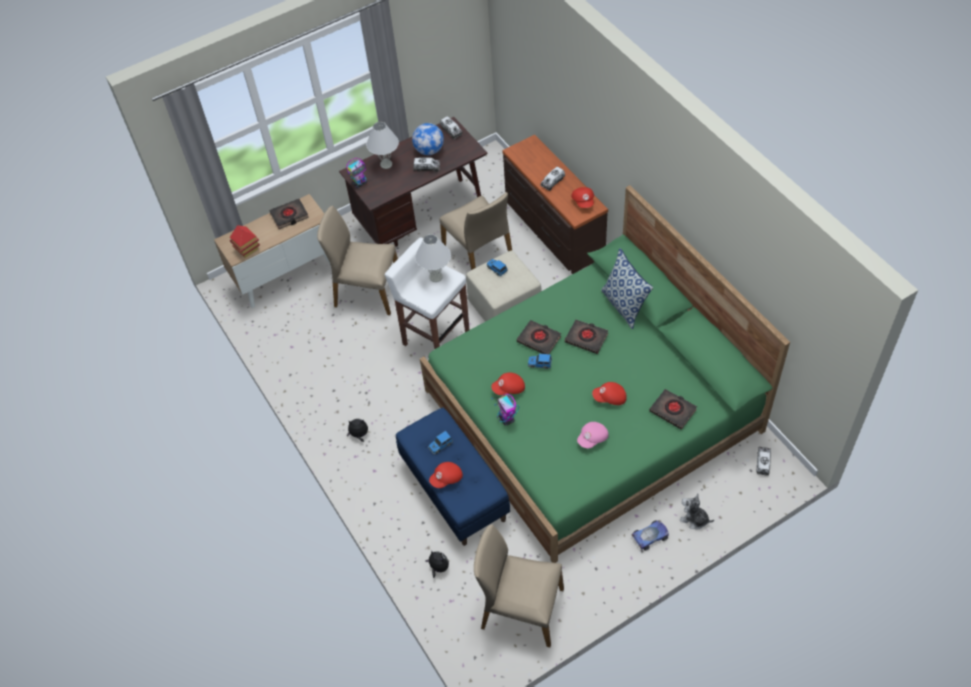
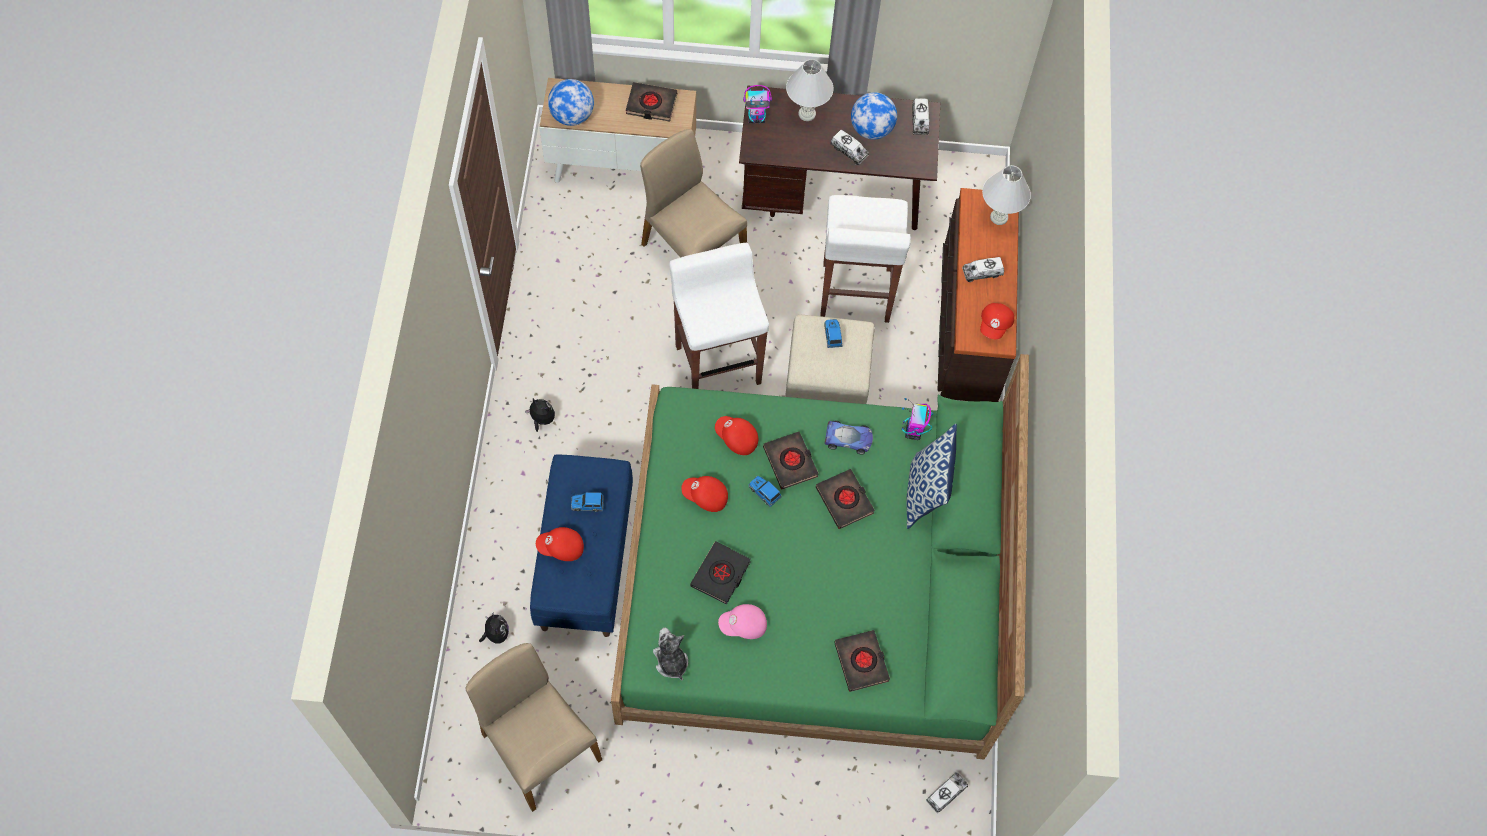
camera: 30 degrees right, 10 degrees up
toy house [230,225,260,258] -> globe [548,79,594,126]
white table lamp [415,234,451,282] -> white table lamp moved to [982,165,1031,225]
beige chair [440,192,512,270] -> white stool [820,195,911,323]
toy robot [491,394,519,426] -> toy robot moved to [902,398,934,440]
red cap [592,382,627,405] -> red cap moved to [715,416,758,455]
toy car [632,520,669,551] -> toy car moved to [825,421,873,454]
plush toy [680,494,714,529] -> plush toy moved to [653,628,688,681]
none -> black book [690,542,751,605]

